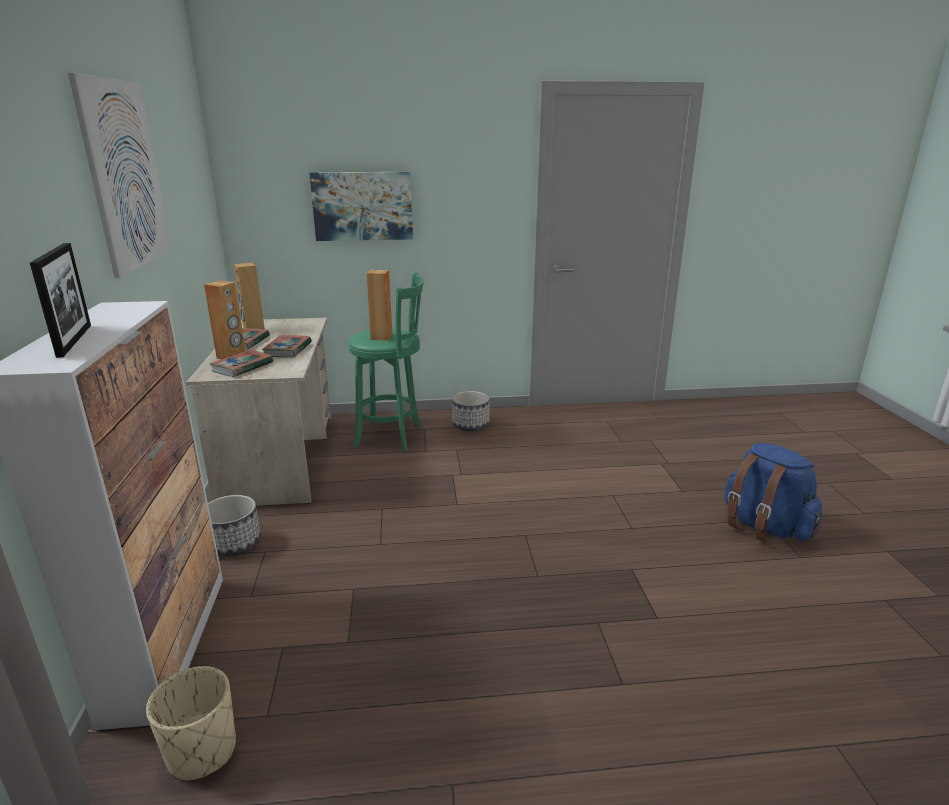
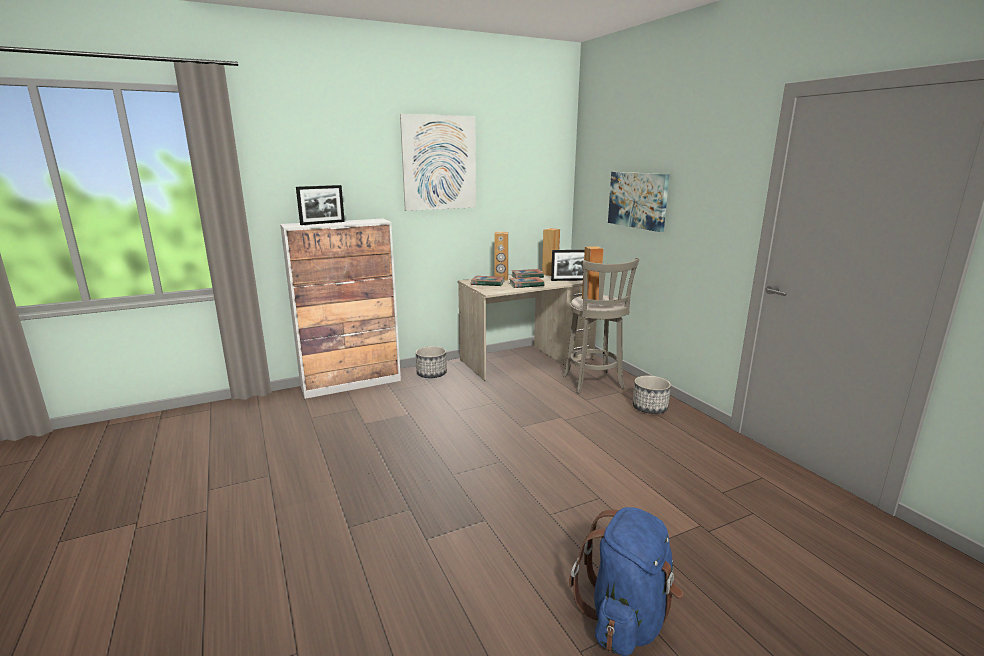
camera: 70 degrees right, 5 degrees down
beige planter [146,666,236,781] -> none
green stool [348,272,424,451] -> grey stool [563,258,639,393]
none -> picture frame [551,250,585,281]

